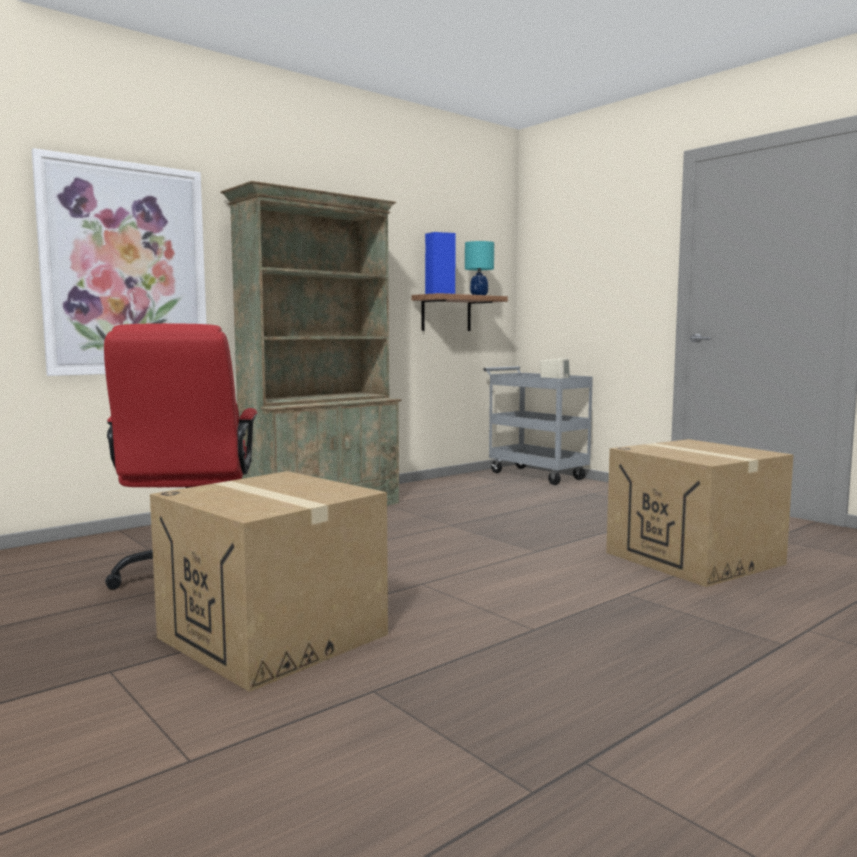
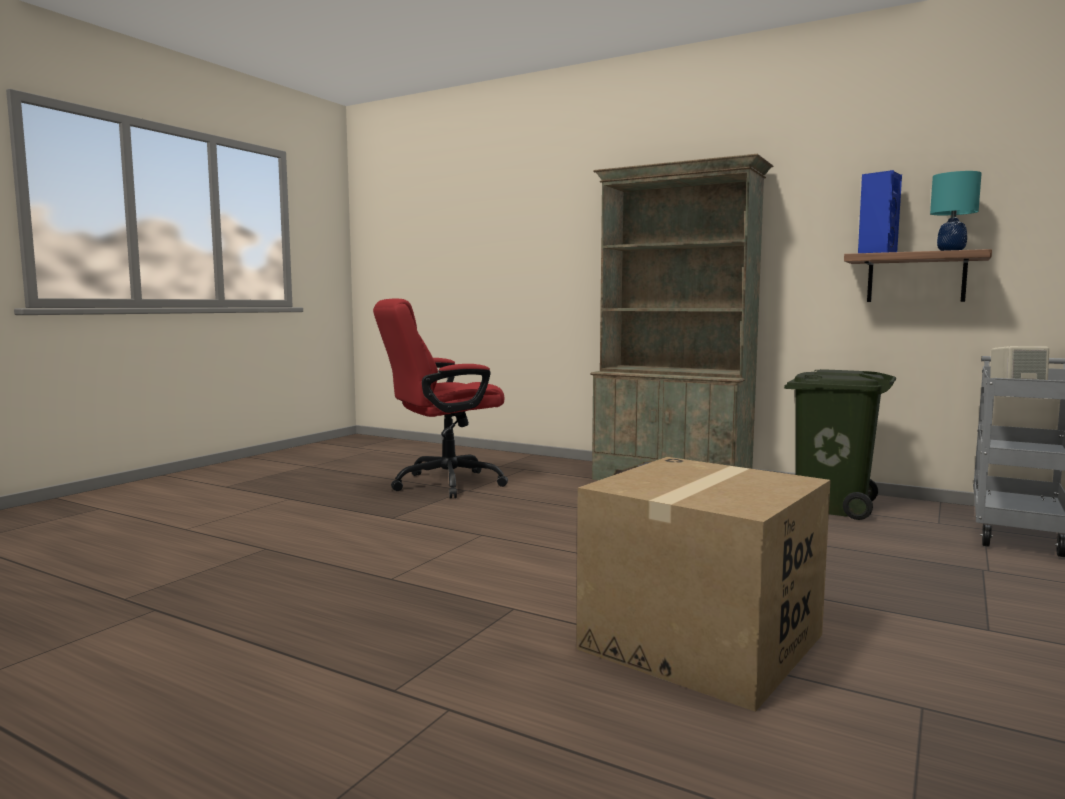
camera: 70 degrees right, 0 degrees up
picture [32,148,206,376] -> none
cardboard box [150,471,388,692] -> none
none -> green trash can [784,369,896,520]

